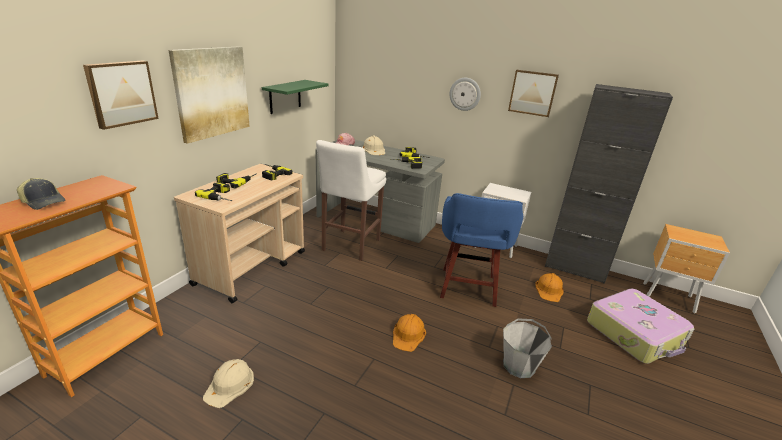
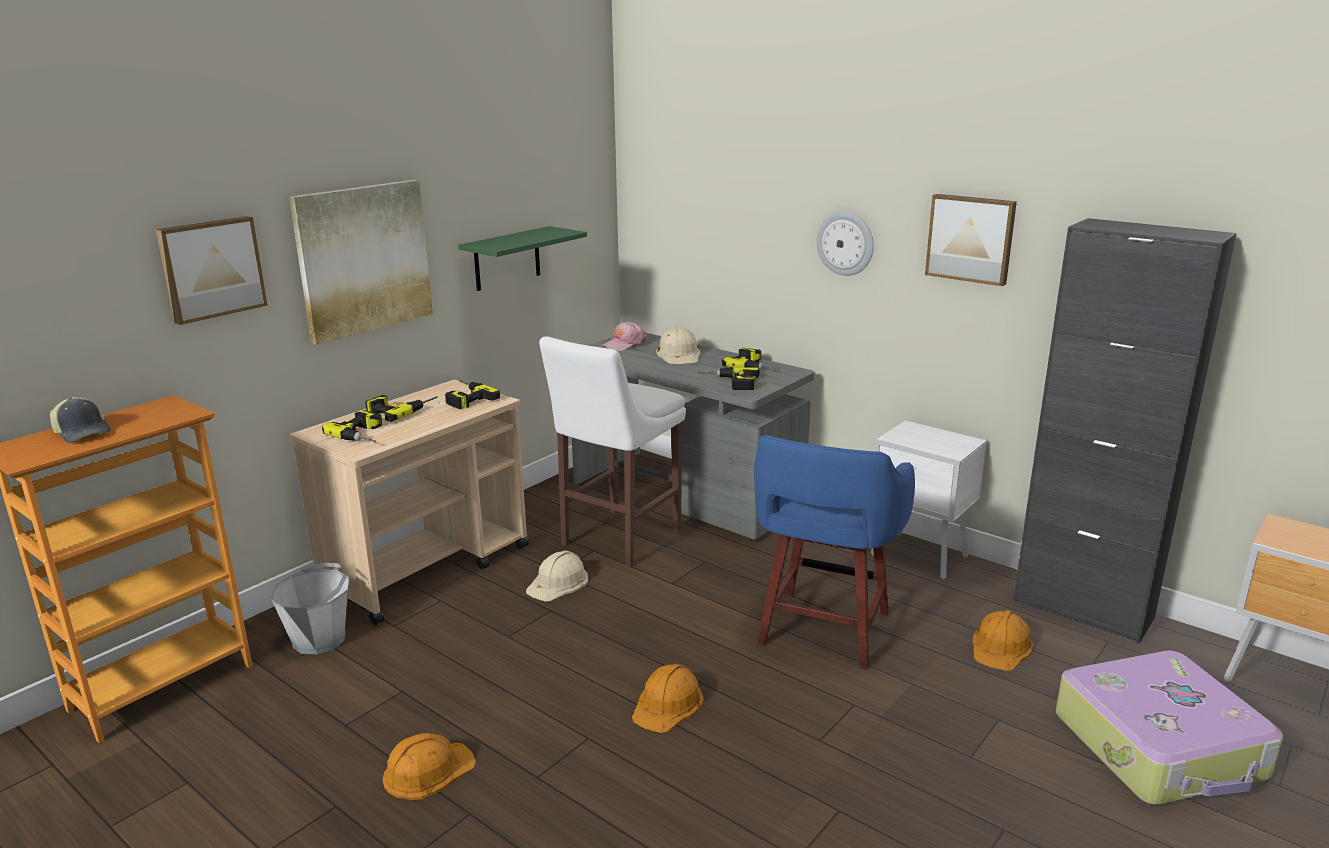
camera: 15 degrees right, 5 degrees down
beige hard hat [203,359,254,408] -> beige hard hat moved to [526,551,588,602]
grey bucket [503,318,552,378] -> grey bucket moved to [271,562,349,655]
none -> orange hard hat [383,733,476,800]

